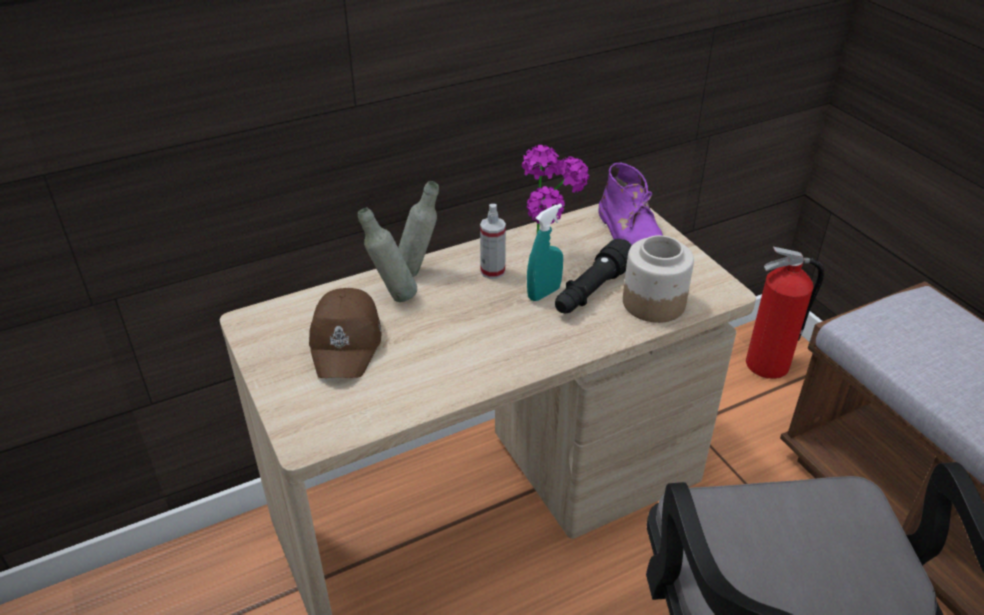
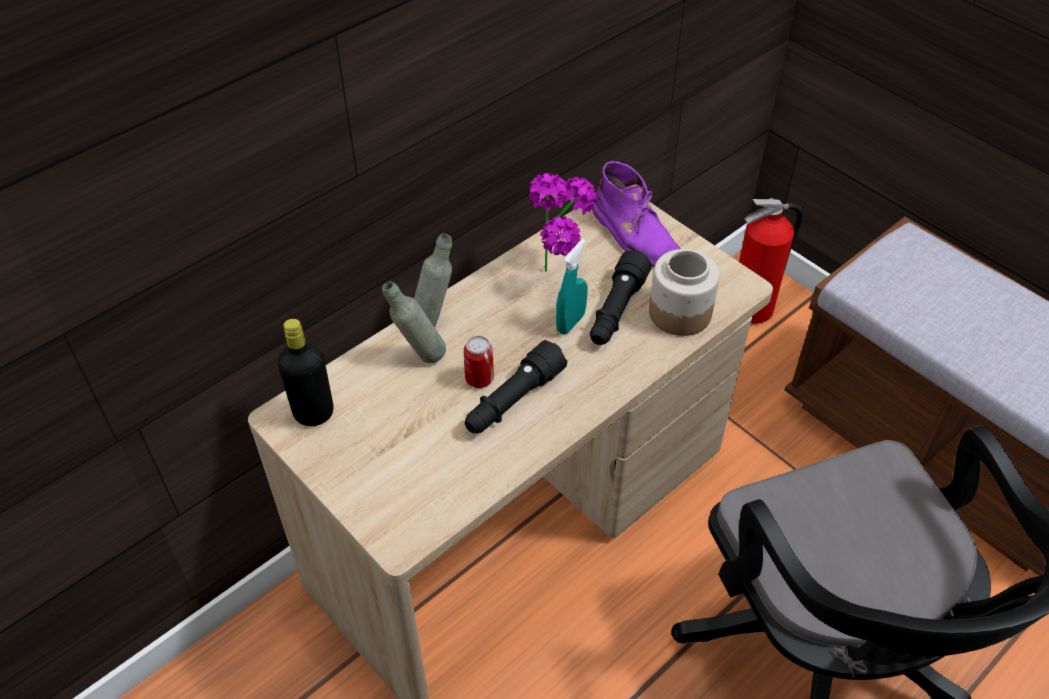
camera: 15 degrees left, 10 degrees up
brown cap [309,288,382,378] -> none
spray bottle [480,204,506,279] -> none
none -> black bottle [278,319,334,426]
none -> can [464,336,494,388]
none -> black flashlight [465,340,567,433]

